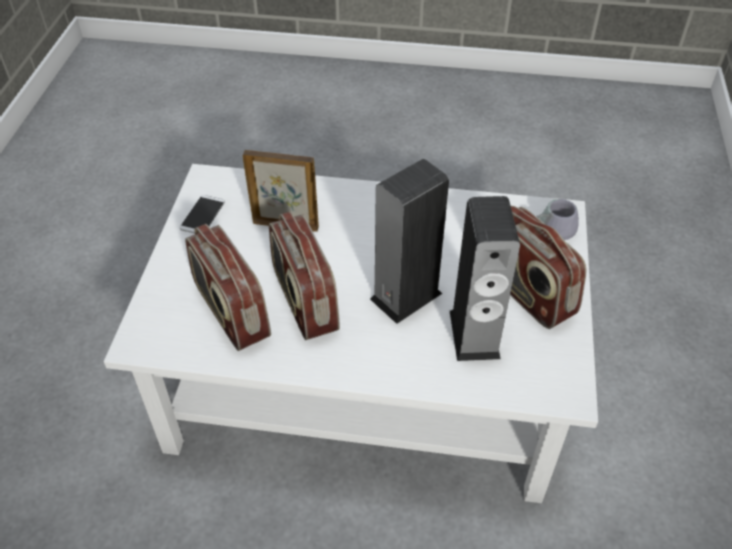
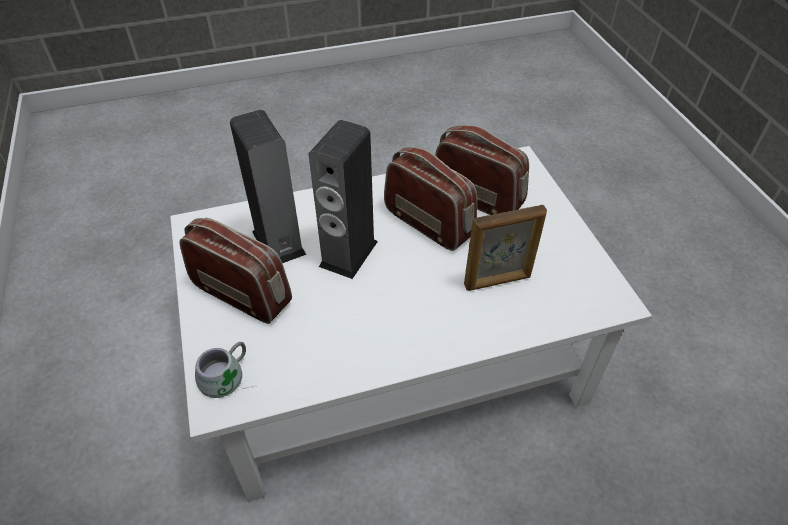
camera: 155 degrees right, 0 degrees up
phone [180,195,225,234] -> none

